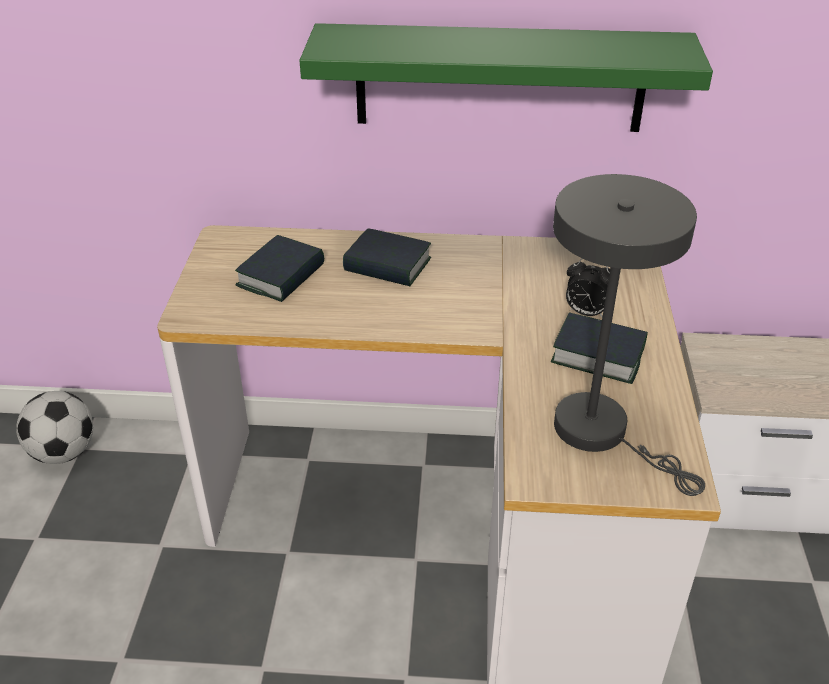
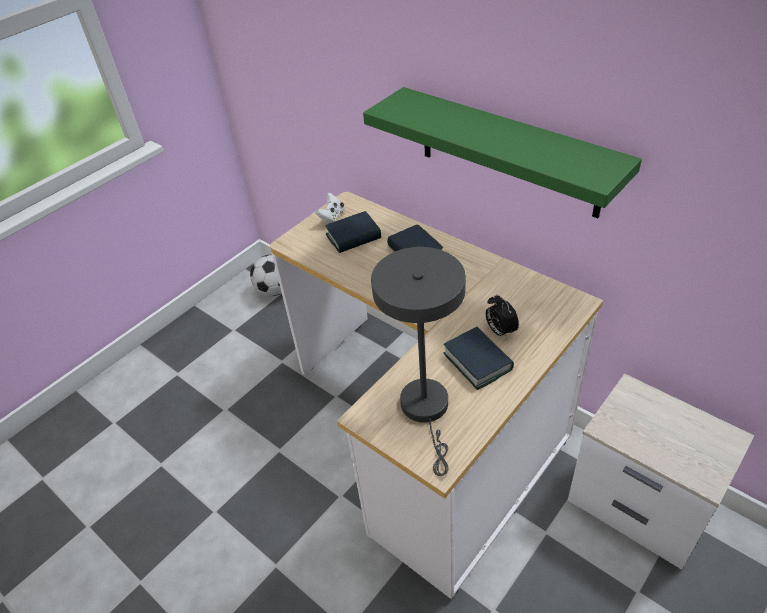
camera: 40 degrees right, 5 degrees up
none -> white game controller [316,193,344,223]

